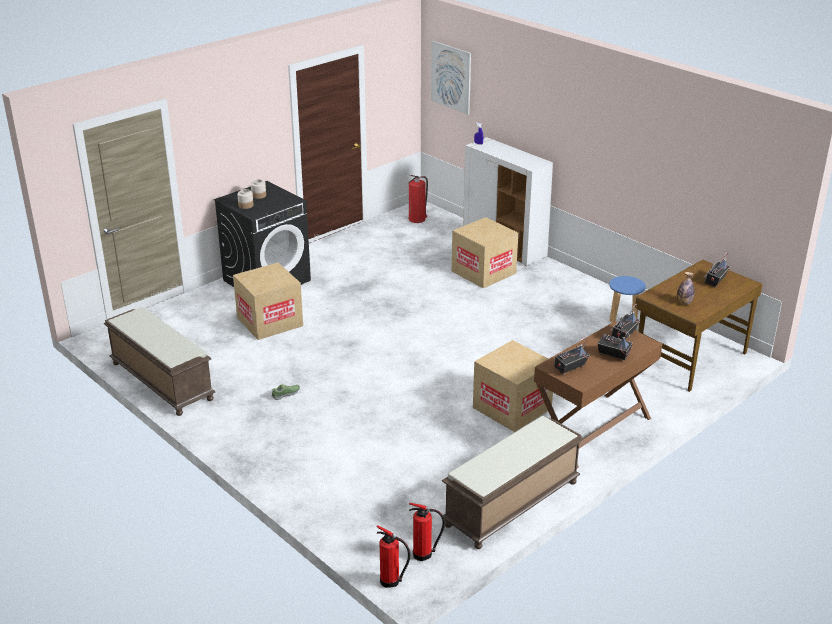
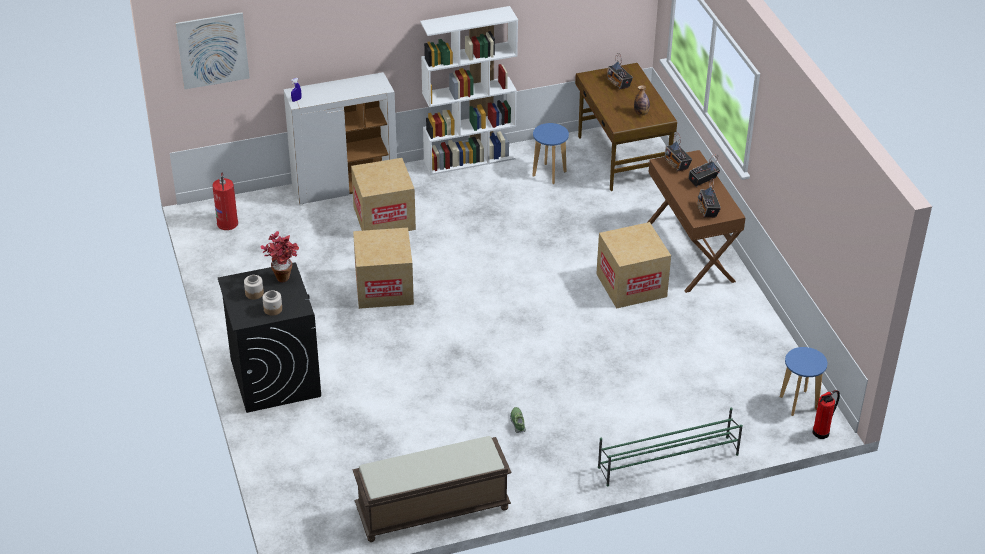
camera: 65 degrees left, 10 degrees up
cardboard box [233,262,303,340] -> cardboard box moved to [353,228,414,309]
fire extinguisher [409,503,445,561] -> blue stool [780,347,827,416]
brown bench [442,416,584,549] -> none
none -> potted plant [260,231,299,282]
none -> white bookcase [420,6,518,175]
none -> green shoe rack [598,408,743,486]

